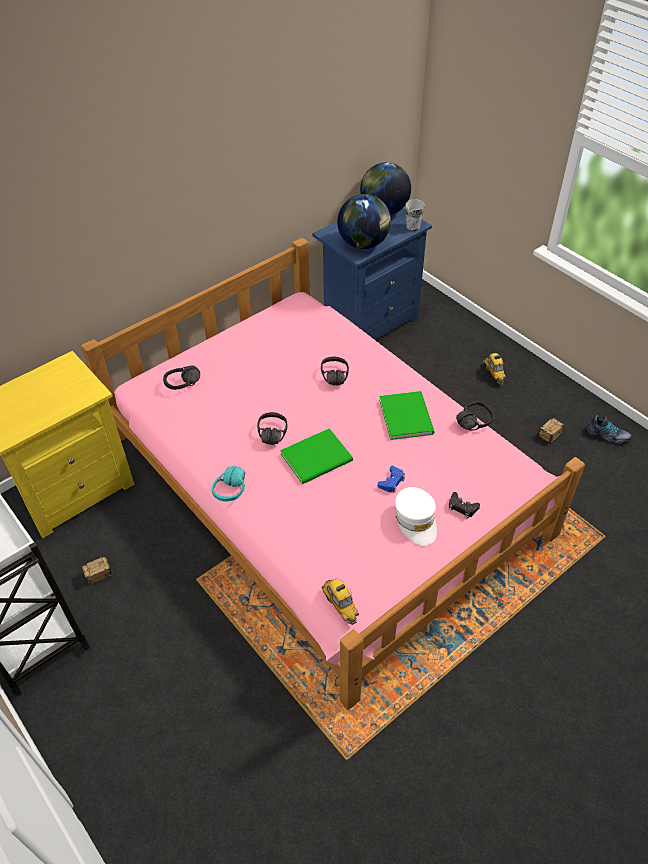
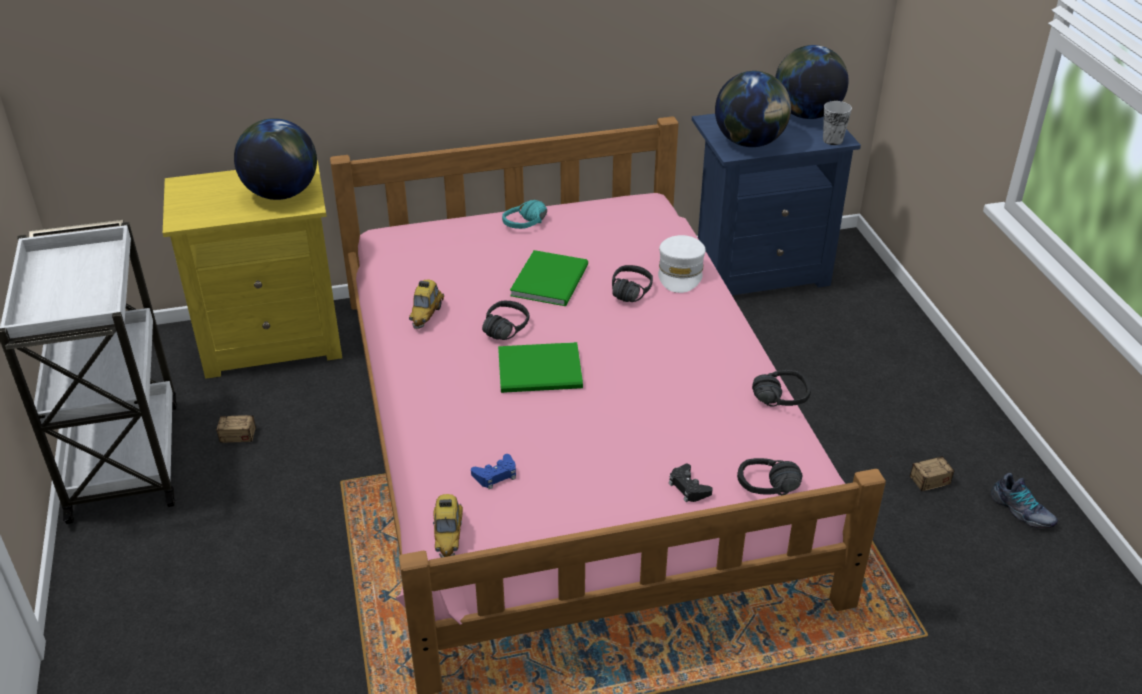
camera: 25 degrees right, 10 degrees down
black headphones [163,365,200,390] -> black headphones moved to [737,458,803,495]
turquoise headphones [211,466,245,502] -> turquoise headphones moved to [502,200,547,229]
blue game controller [378,466,405,493] -> blue game controller moved to [471,454,516,489]
green book [379,391,434,440] -> green book moved to [510,250,588,306]
white cap [395,487,437,546] -> white cap moved to [658,235,706,293]
toy car [483,353,506,384] -> toy car moved to [409,280,444,329]
none -> globe [234,118,317,200]

